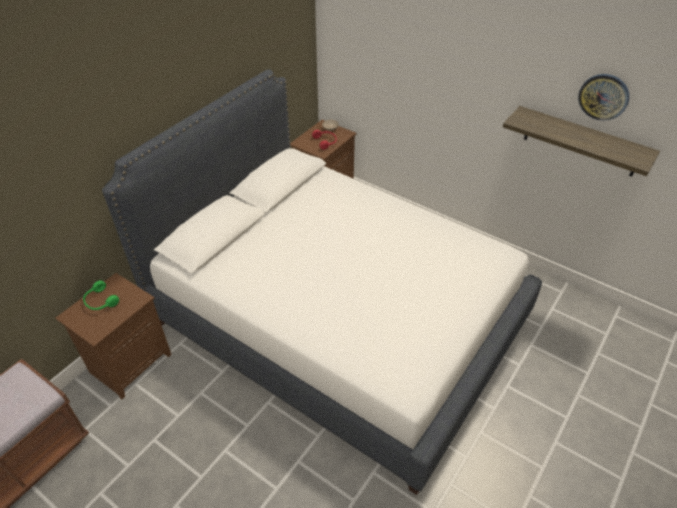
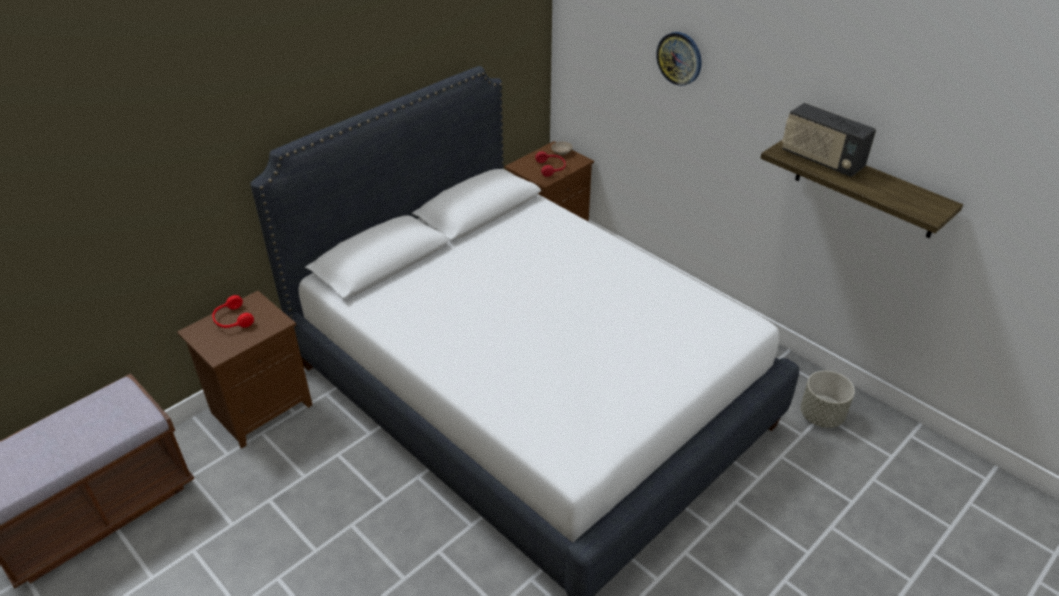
camera: 10 degrees right, 5 degrees down
green headphones [83,280,119,310] -> red headphones [212,295,254,328]
wall clock [578,74,629,121] -> wall clock moved to [656,32,702,86]
none -> radio [782,103,876,177]
none -> grey planter [800,371,855,428]

